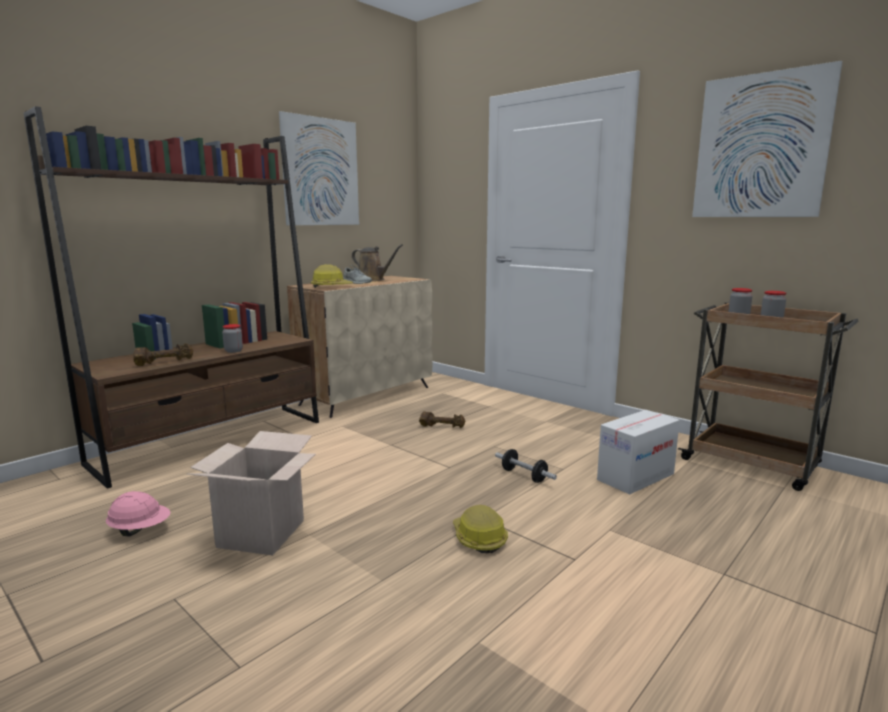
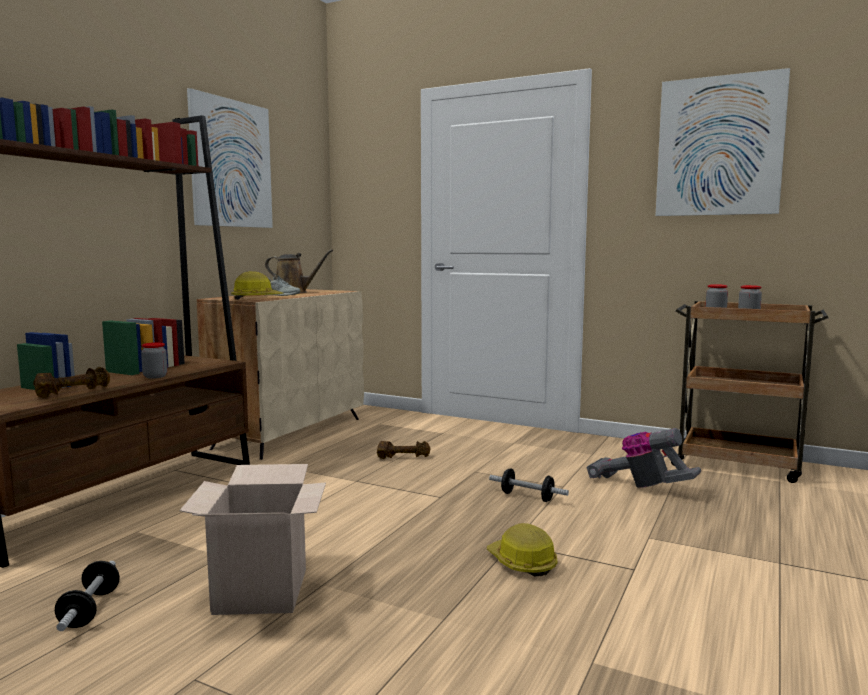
camera: 15 degrees left, 5 degrees down
pink hard hat [106,491,170,536] -> dumbbell [55,561,120,631]
cardboard box [597,410,680,494] -> vacuum cleaner [587,428,701,488]

